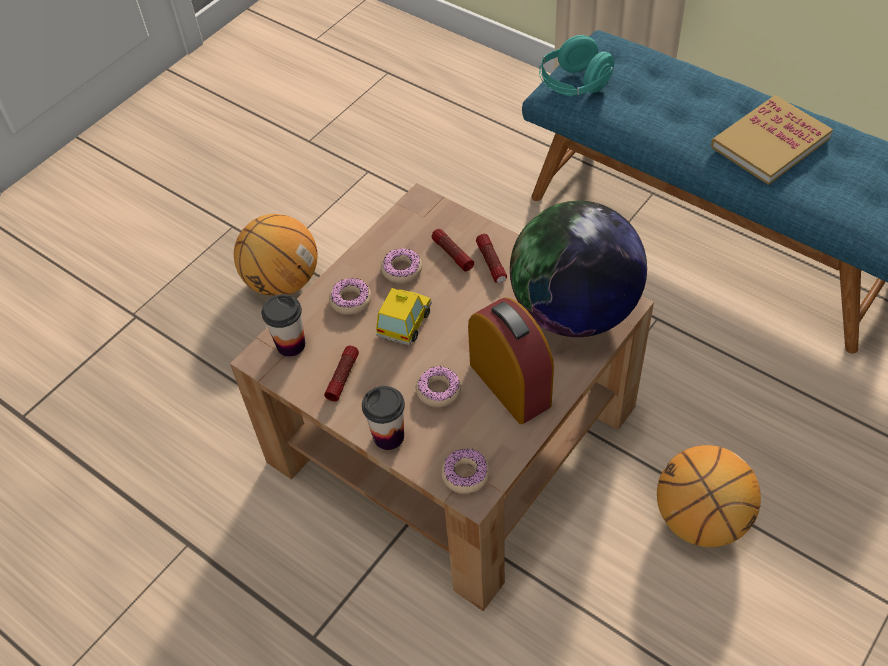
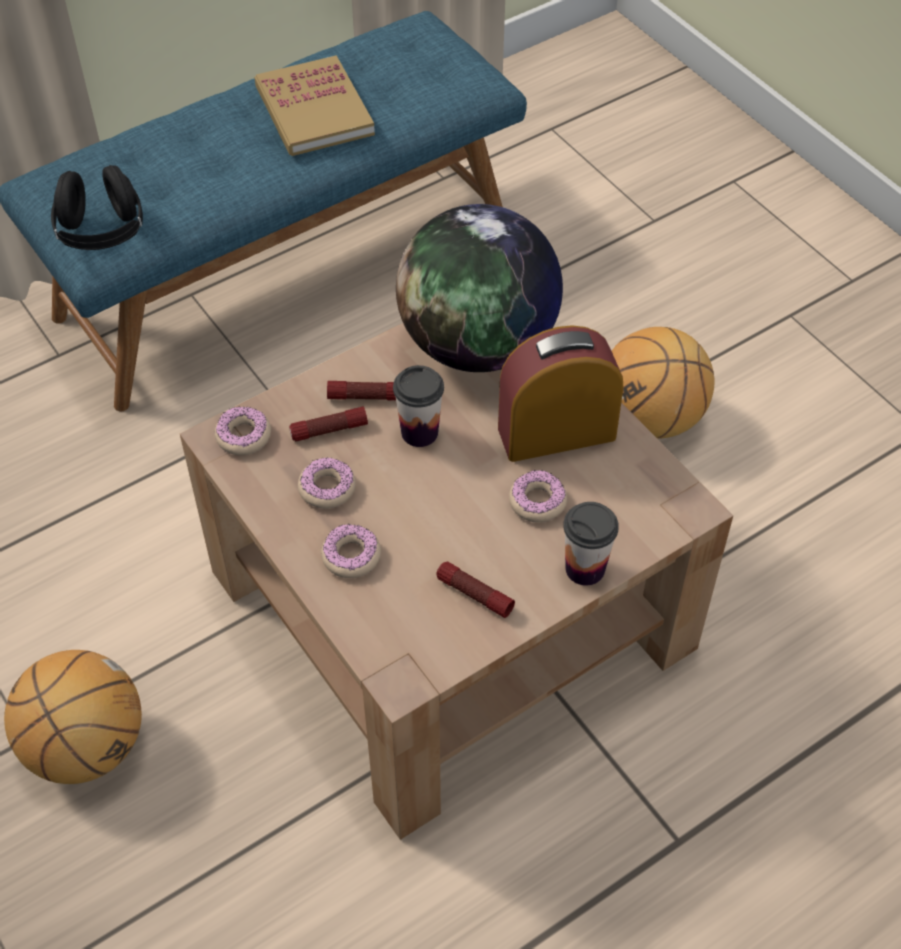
camera: 75 degrees left, 0 degrees up
cup [262,294,305,357] -> cup moved to [393,365,444,447]
toy car [376,288,432,346] -> none
donut [441,449,490,494] -> donut moved to [215,407,271,455]
turquoise headphones [539,35,614,97] -> black headphones [51,165,143,250]

